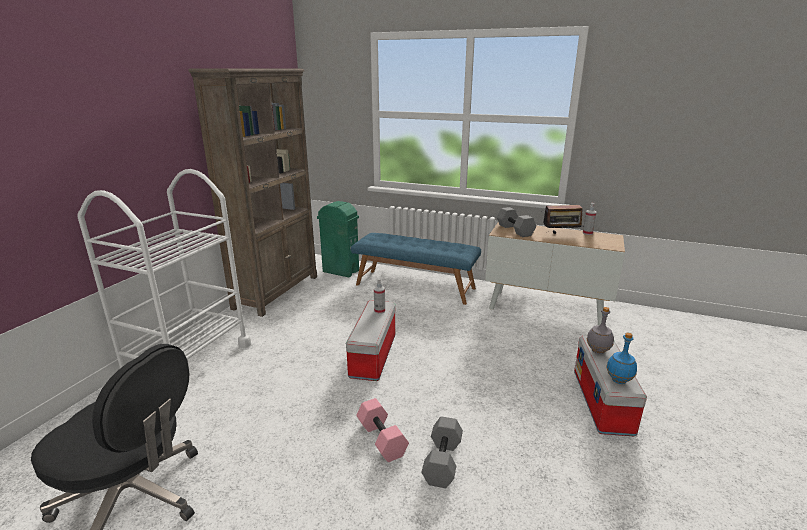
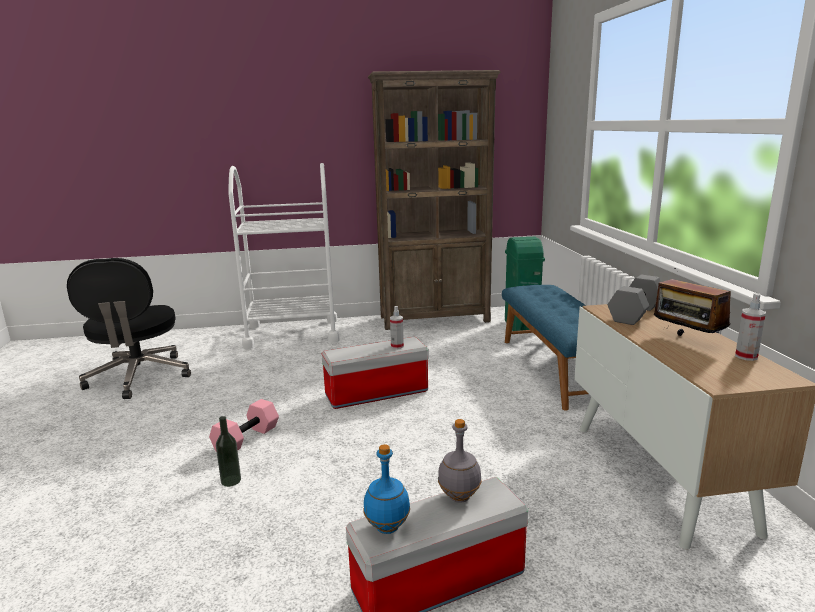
camera: 60 degrees right, 5 degrees down
grey dumbbell [421,416,463,488] -> bottle [216,416,241,487]

